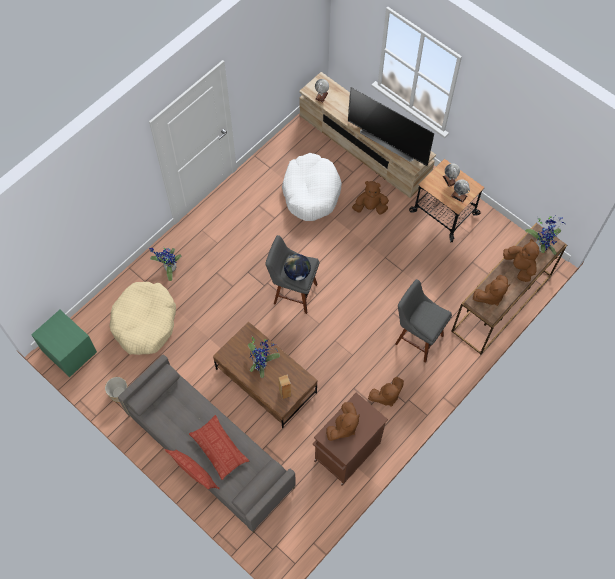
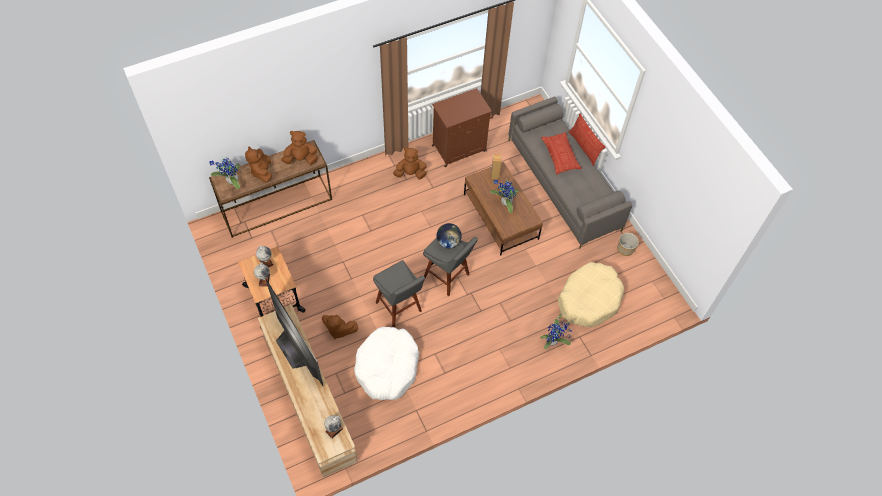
camera: 160 degrees left, 5 degrees down
green nightstand [31,310,97,377] -> none
brown plush toy [326,402,360,441] -> none
grey stool [395,279,452,363] -> grey stool moved to [373,260,425,327]

